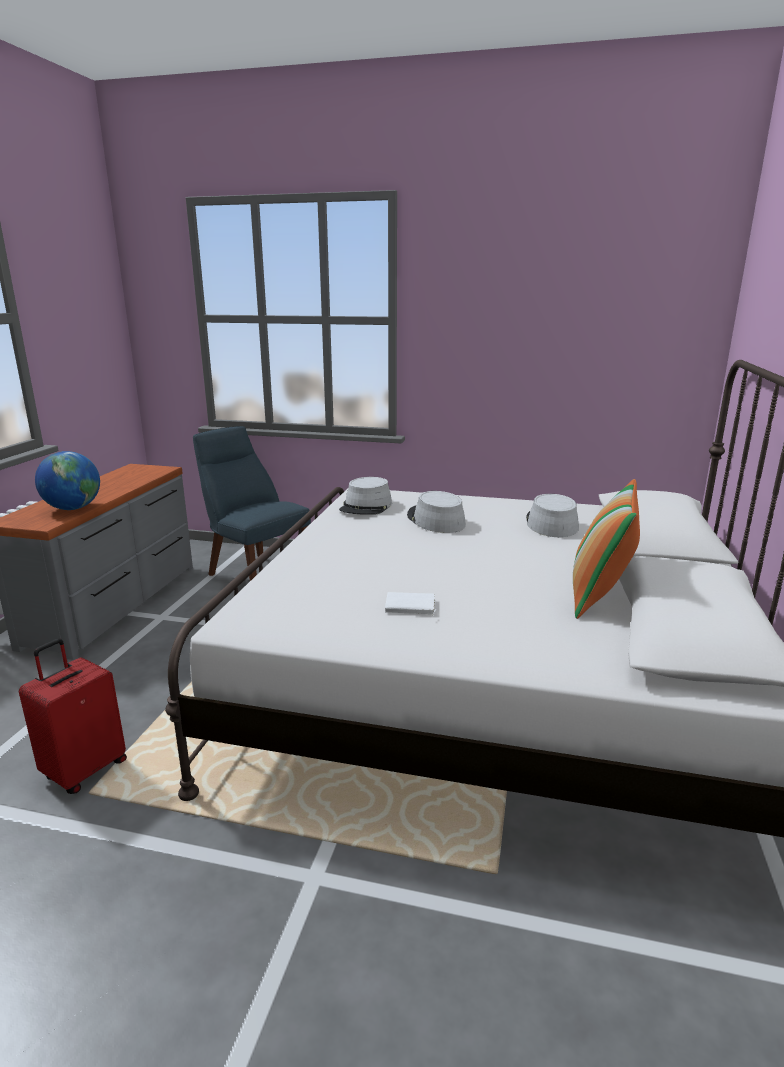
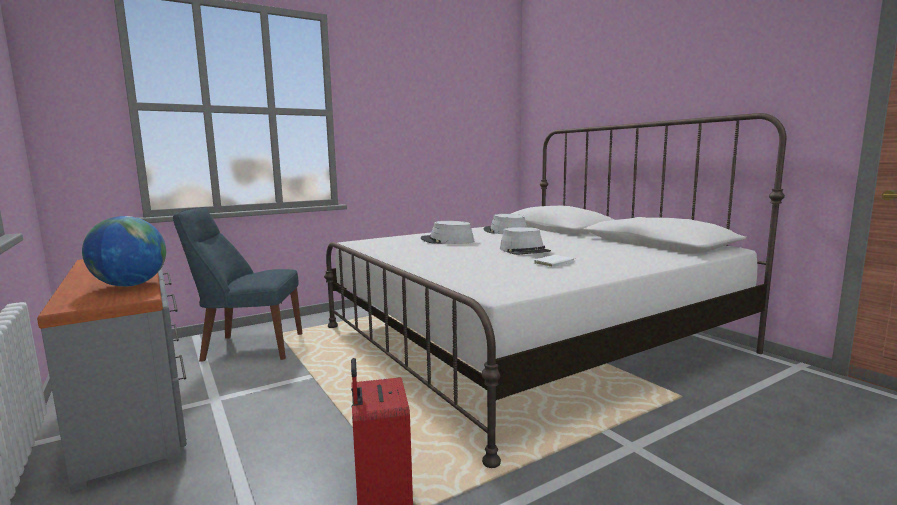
camera: 45 degrees left, 10 degrees down
grey hat [339,477,392,515] -> grey hat moved to [500,227,551,255]
pillow [573,479,640,619] -> none

